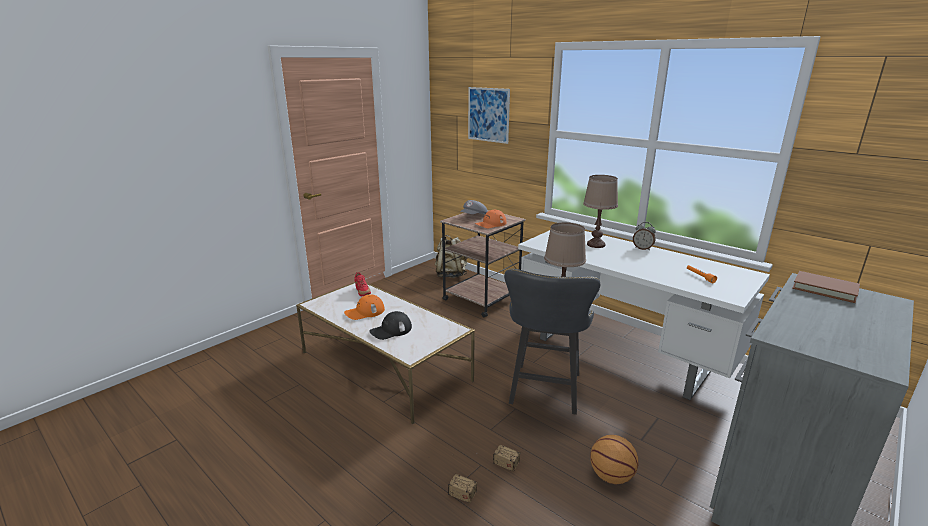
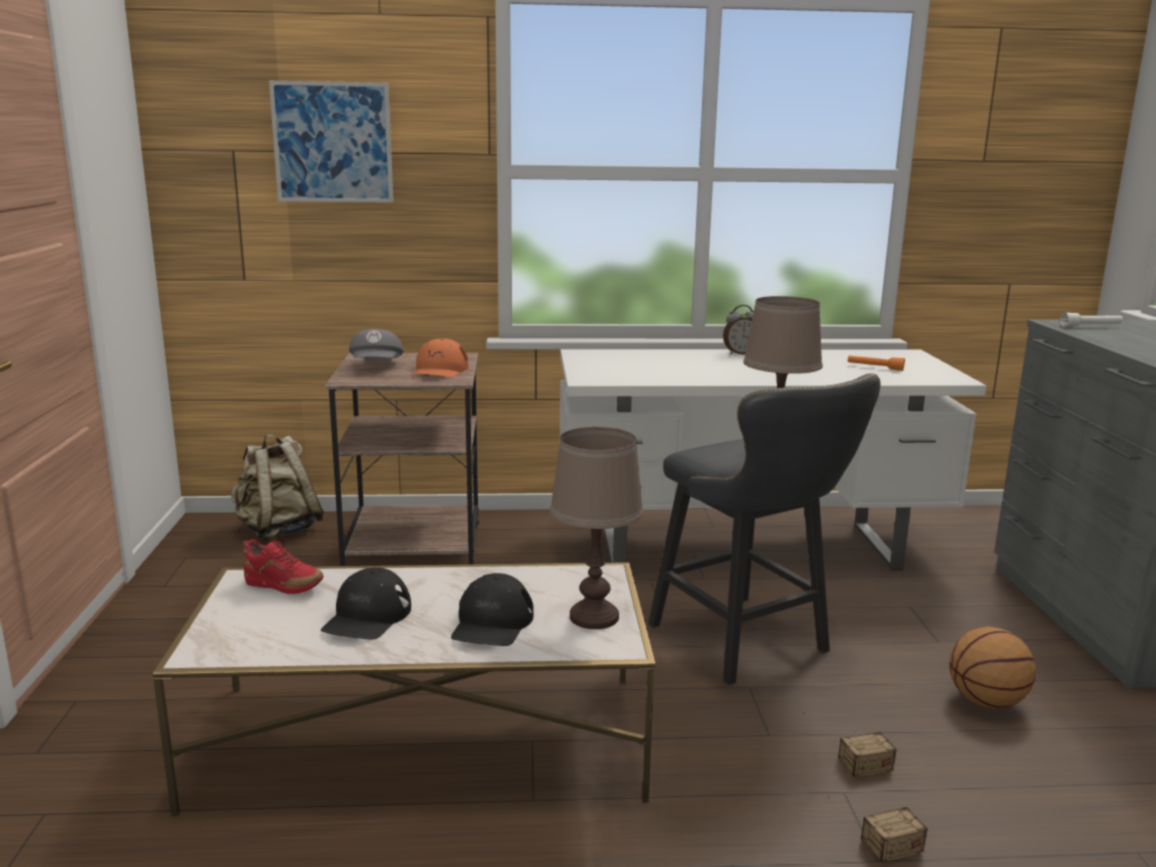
camera: 45 degrees left, 5 degrees down
orange cap [344,295,385,320] -> black cap [321,567,411,639]
brown table lamp [583,175,618,248] -> brown table lamp moved to [550,427,644,629]
brown book [792,271,860,303] -> white flashlight [1060,313,1123,327]

